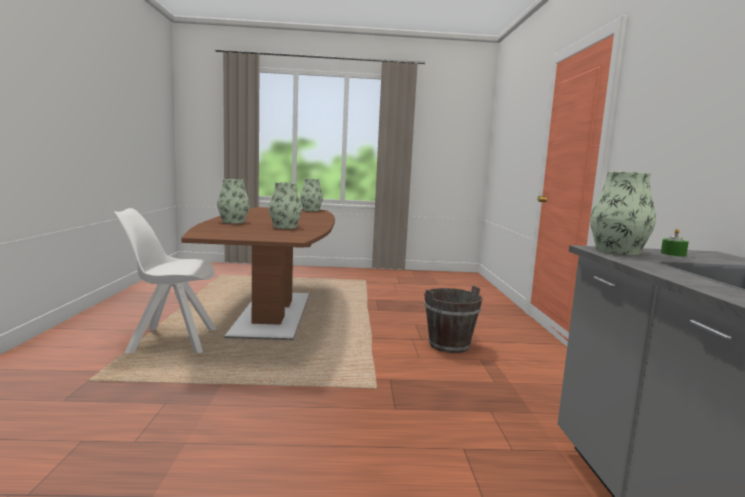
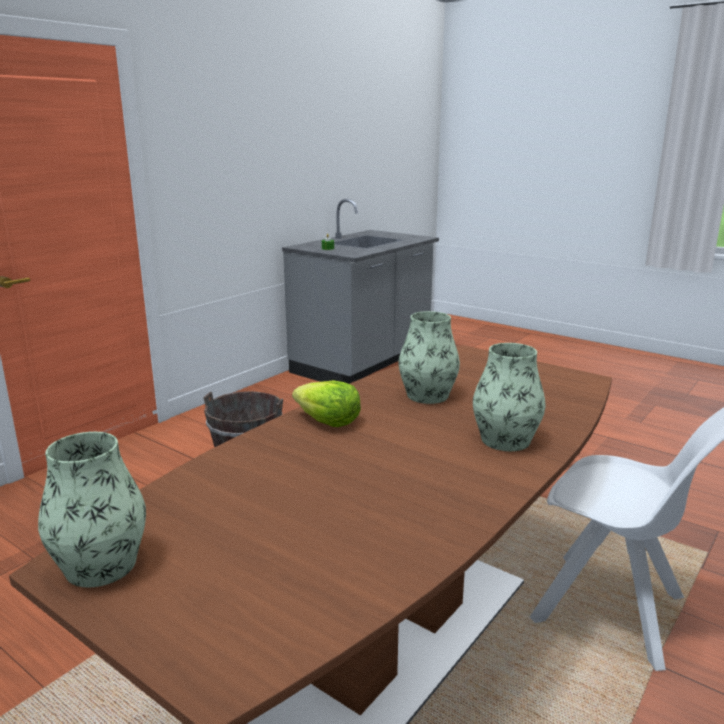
camera: 140 degrees left, 10 degrees up
vase [590,171,656,255] -> none
none -> lettuce [292,380,361,427]

